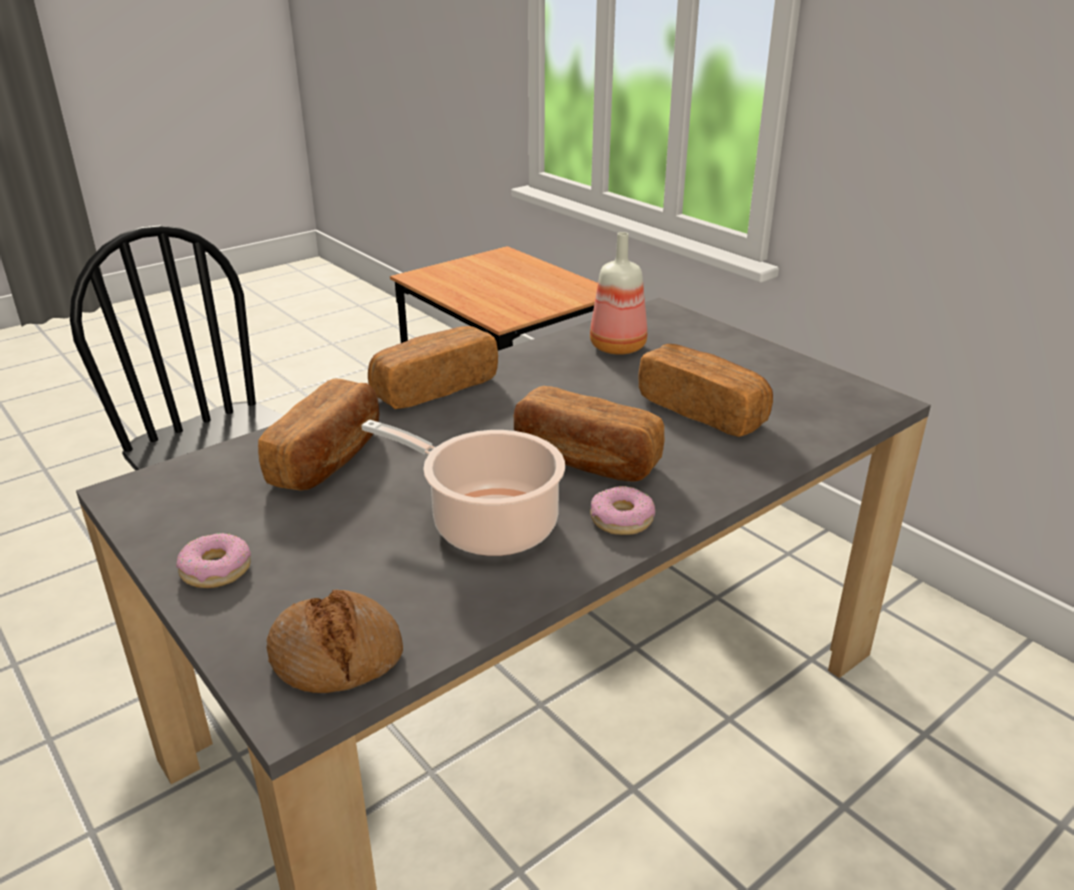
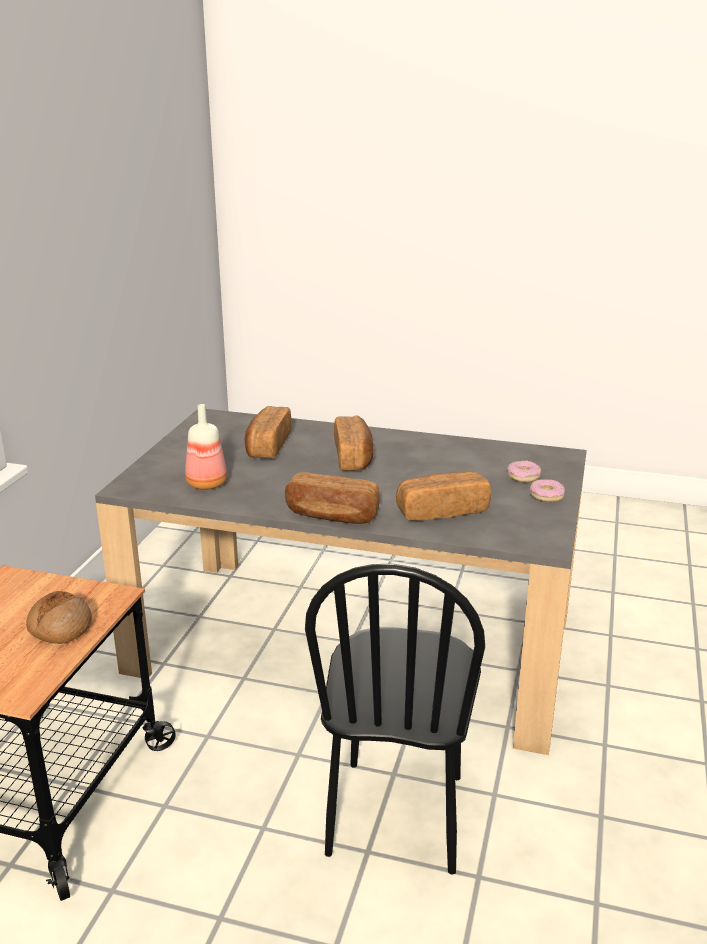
camera: 125 degrees left, 5 degrees down
bread [267,590,403,693] -> bread moved to [26,591,92,644]
cooking pot [361,420,565,556] -> none
donut [590,486,655,535] -> donut moved to [507,461,541,482]

